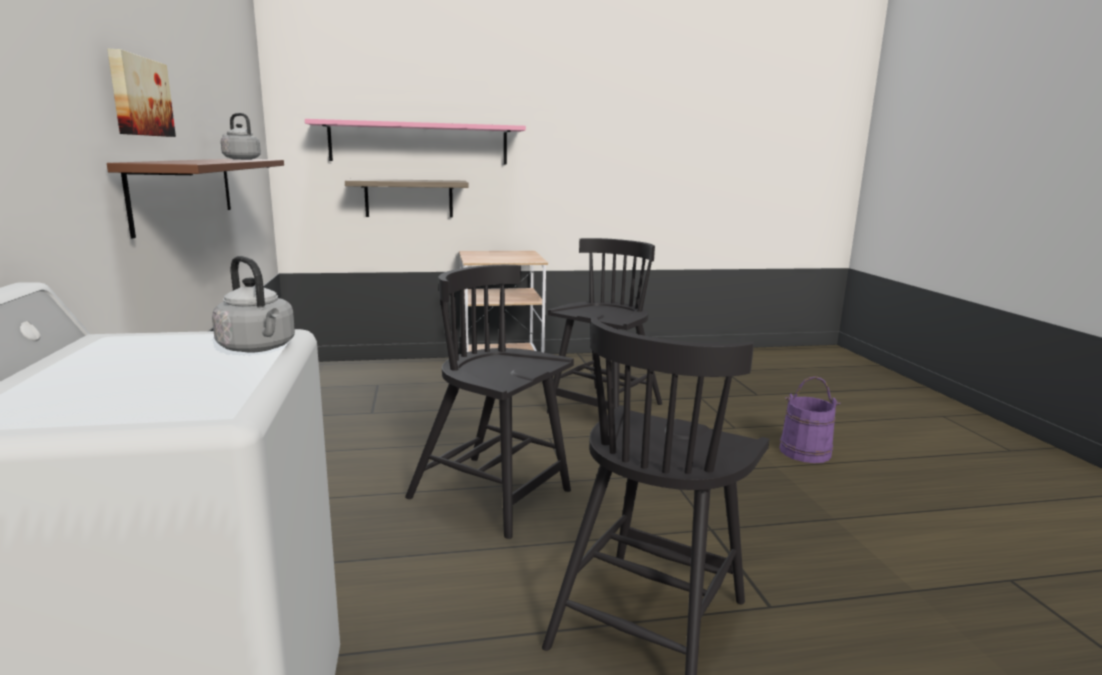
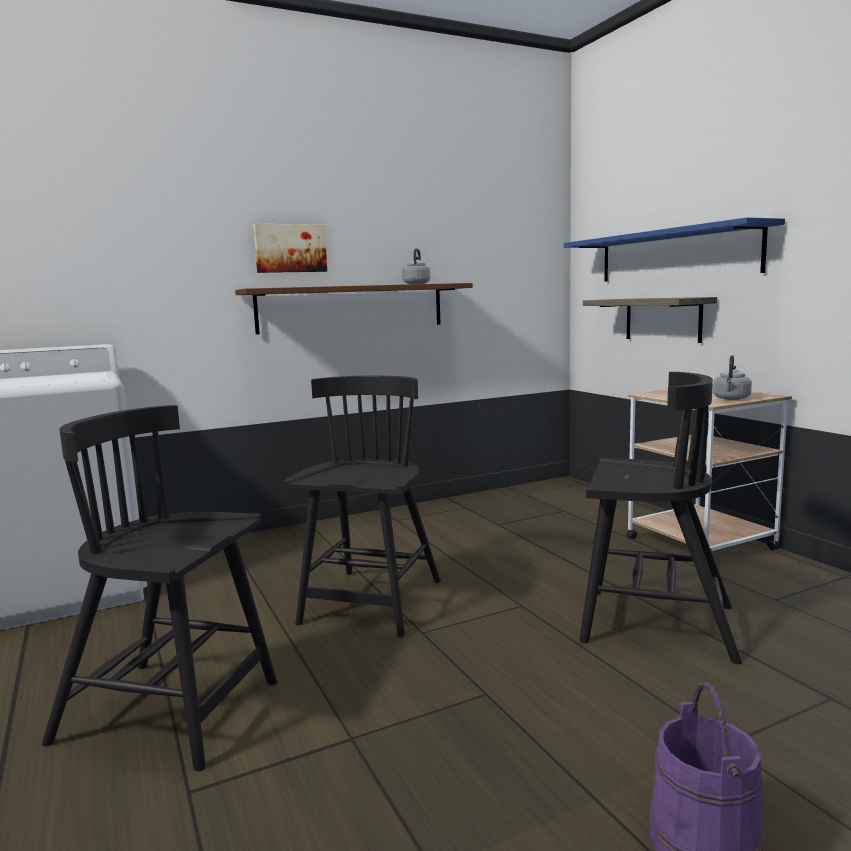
camera: 75 degrees right, 5 degrees down
grey kettle [212,256,295,352] -> grey kettle moved to [713,355,752,400]
pink shelf [305,119,526,165] -> blue shelf [564,217,785,282]

